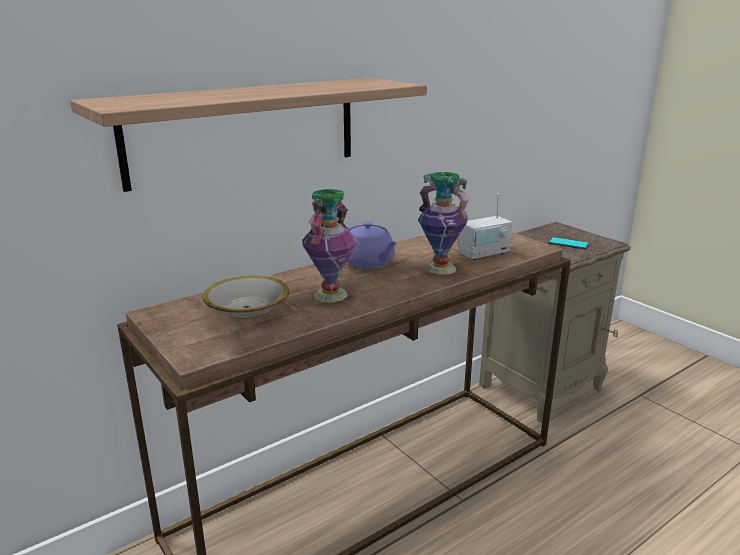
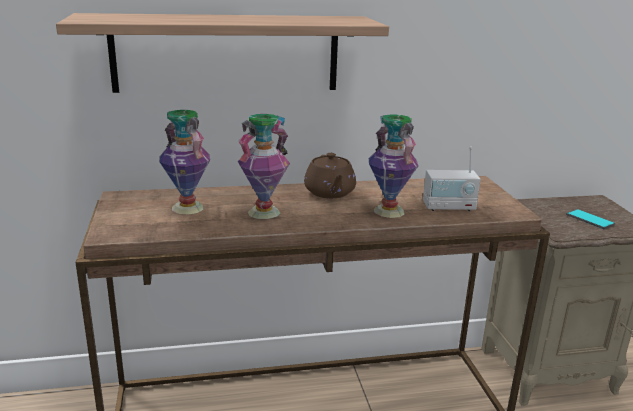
camera: 25 degrees right, 0 degrees up
bowl [203,276,289,319] -> vase [159,110,210,215]
purple teapot [346,221,398,269] -> brown teapot [304,153,356,198]

